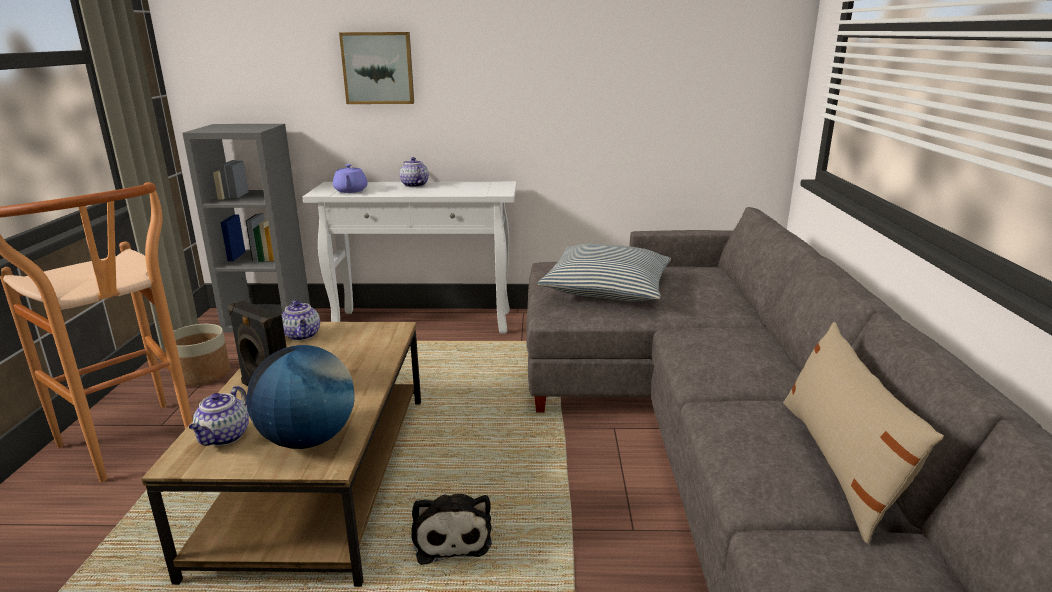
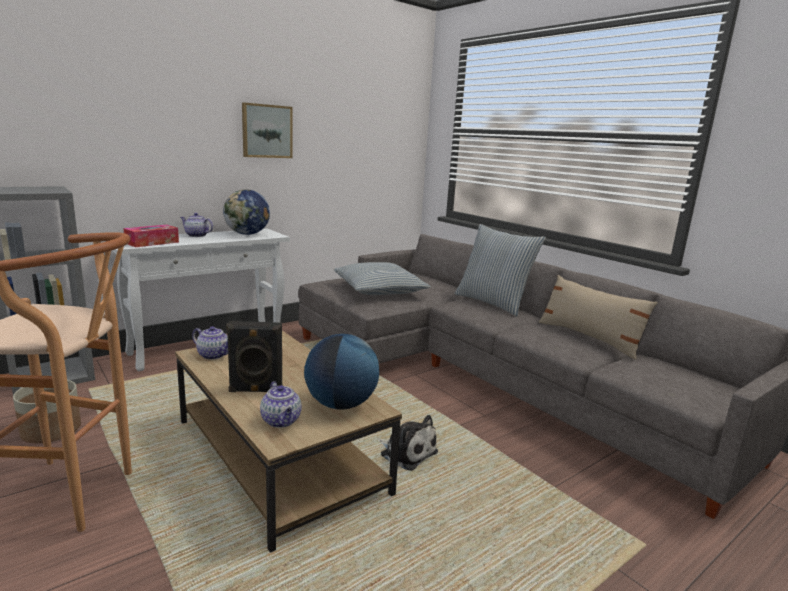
camera: 40 degrees left, 5 degrees down
purple teapot [333,164,368,193] -> tissue box [123,225,179,247]
picture [339,32,414,104] -> picture moved to [242,103,292,158]
none -> globe [223,189,270,235]
none -> pillow [455,224,546,317]

